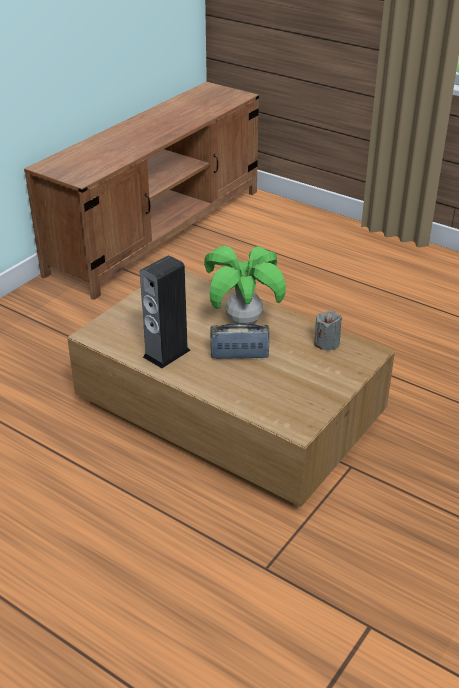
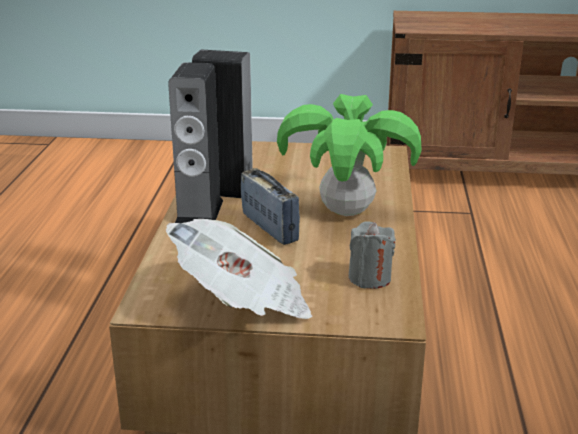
camera: 60 degrees right, 10 degrees down
none -> newspaper [166,219,313,319]
none -> speaker [168,62,223,223]

